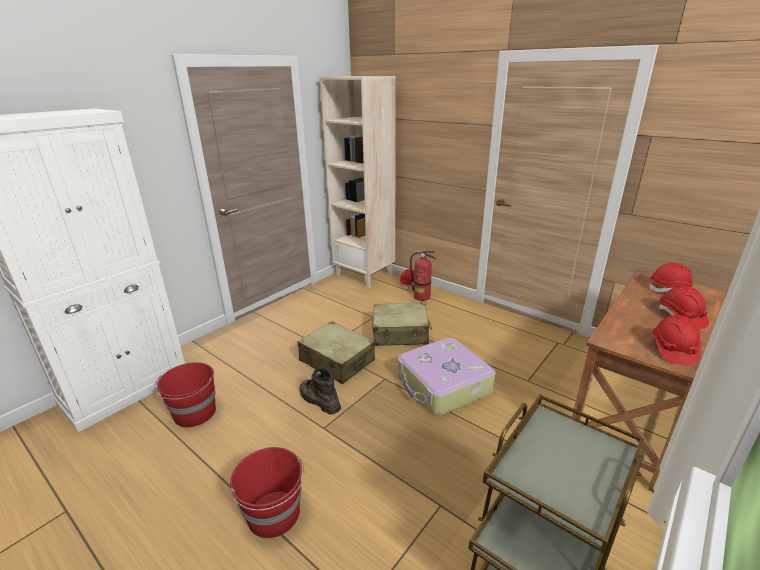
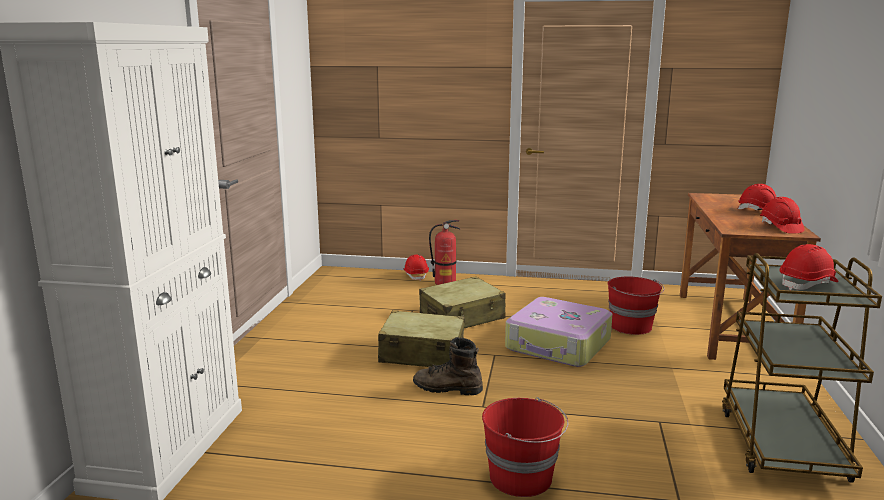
camera: 30 degrees left, 10 degrees down
red bucket [154,362,216,427] -> red bucket moved to [607,277,664,335]
beige bookcase [319,76,396,288] -> none
red hard hat [649,263,693,292] -> red hard hat moved to [780,244,839,290]

